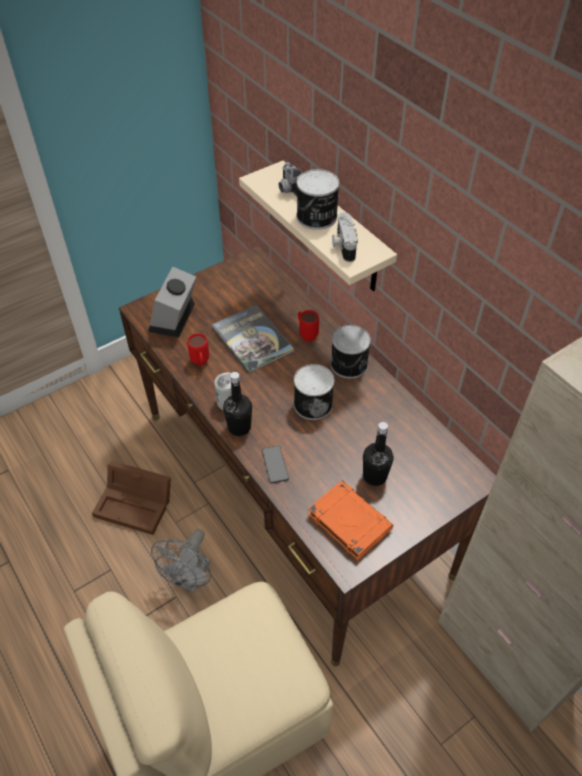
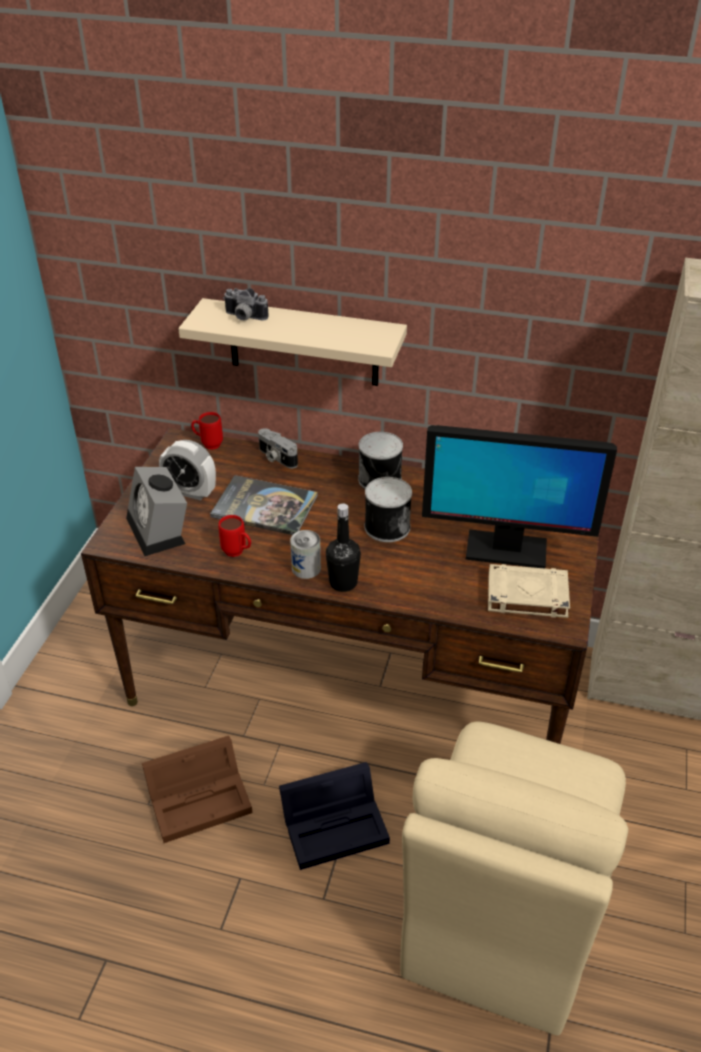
camera: 40 degrees left, 10 degrees down
grey fan [151,529,211,593] -> black storage box [279,762,390,870]
phone [262,445,289,484] -> none
can [297,169,339,230] -> none
red mug [298,310,319,342] -> red mug moved to [191,412,223,450]
orange book [308,481,393,560] -> beige book [488,564,570,618]
camera [332,212,358,262] -> camera moved to [258,428,298,468]
black bottle [363,422,394,486] -> monitor [422,425,617,568]
none -> alarm clock [159,440,216,500]

